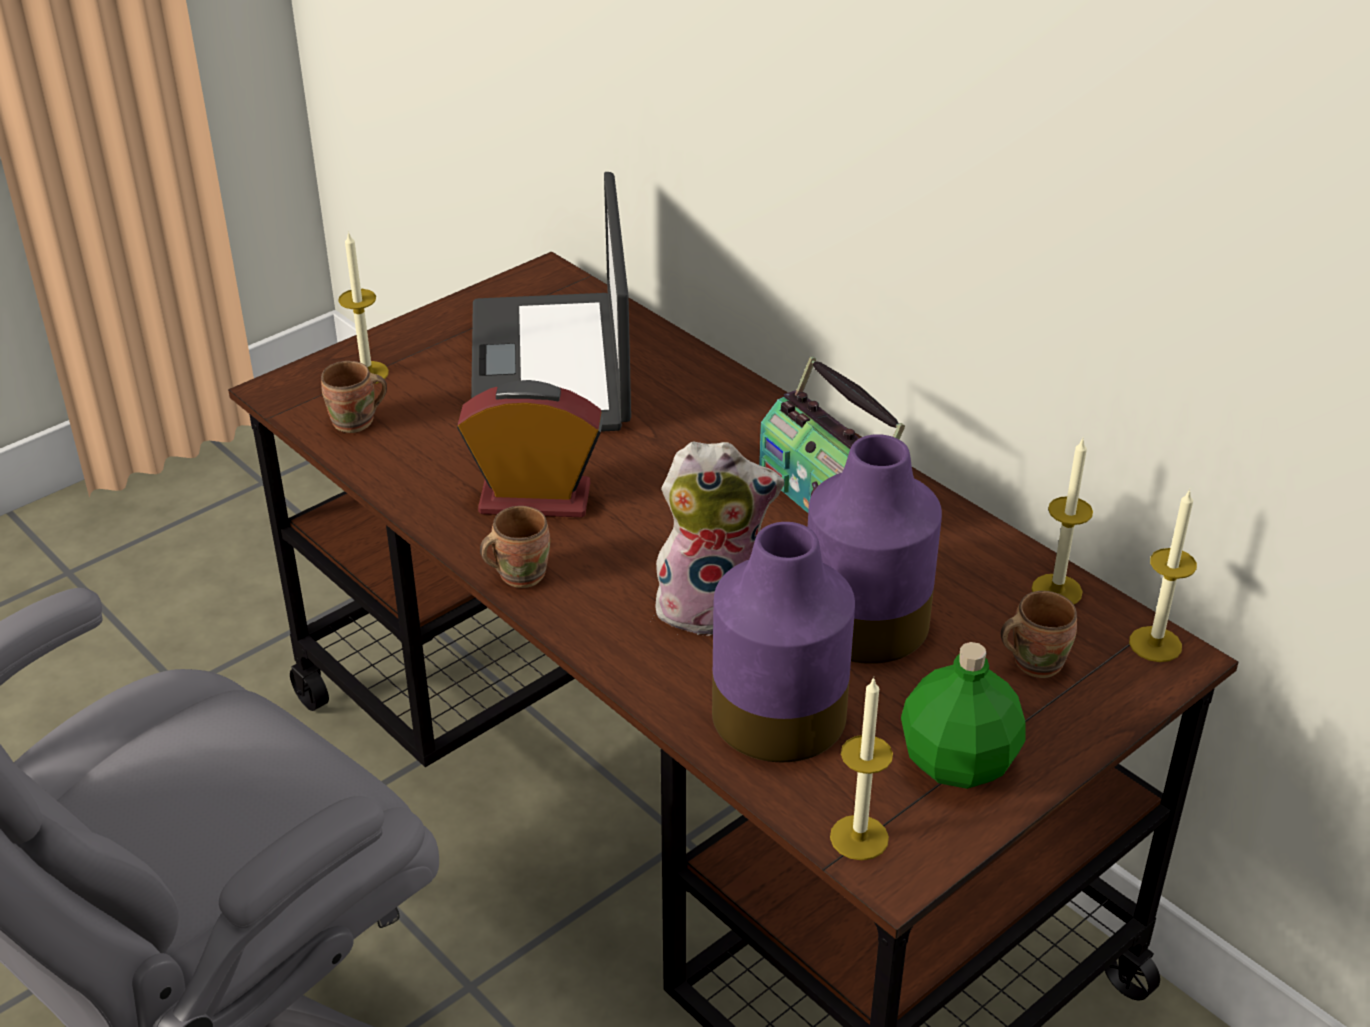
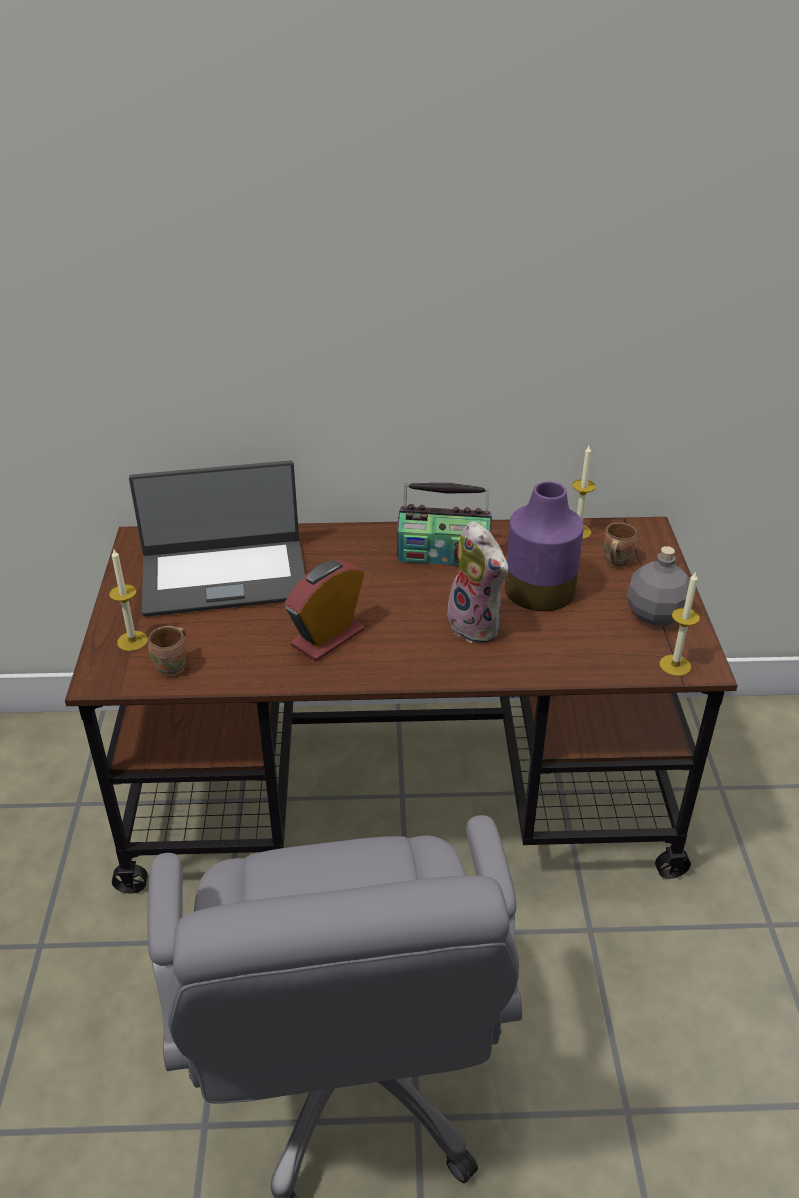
camera: 50 degrees left, 0 degrees up
laptop [471,172,631,432] -> laptop turned 45 degrees counterclockwise [129,461,305,617]
brown mug [480,506,550,588] -> none
plush toy [655,441,784,636] -> plush toy turned 105 degrees clockwise [447,521,509,643]
purple vase [712,522,855,762] -> none
green bottle [901,642,1026,789] -> grey bottle [627,546,690,625]
candle [1129,489,1197,662] -> none

